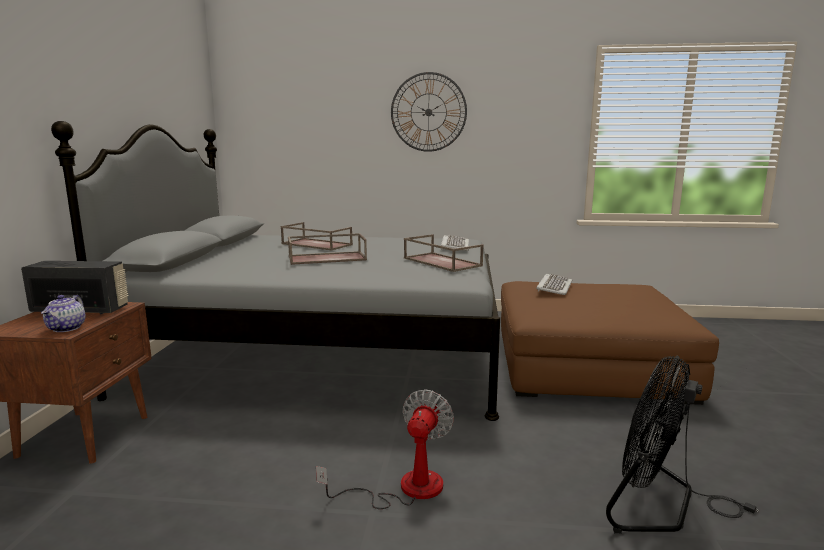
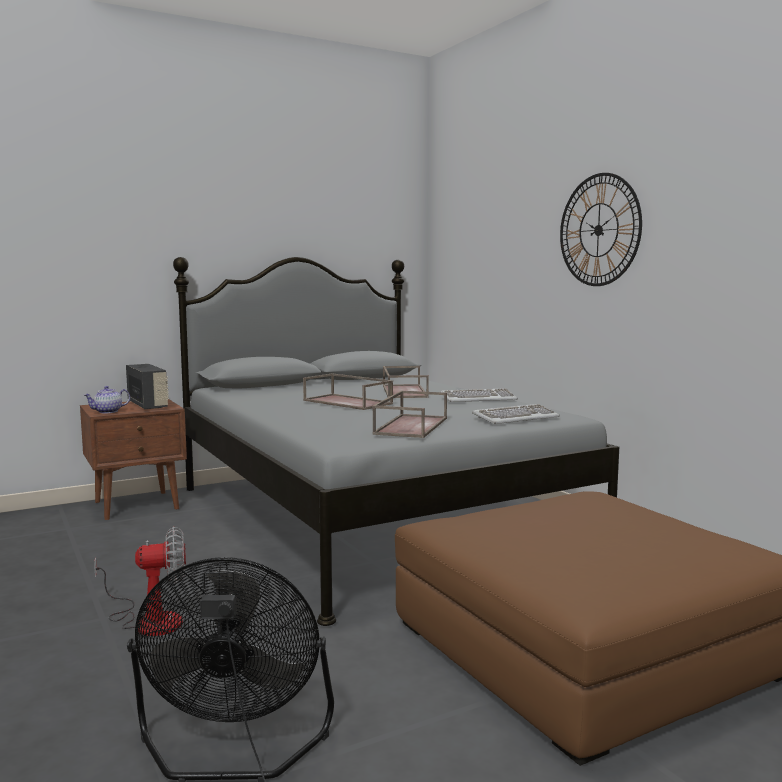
camera: 55 degrees right, 5 degrees down
keyboard [536,274,572,295] -> keyboard moved to [440,388,518,402]

